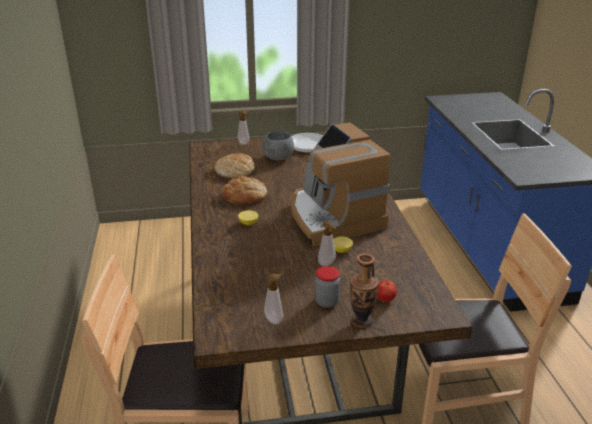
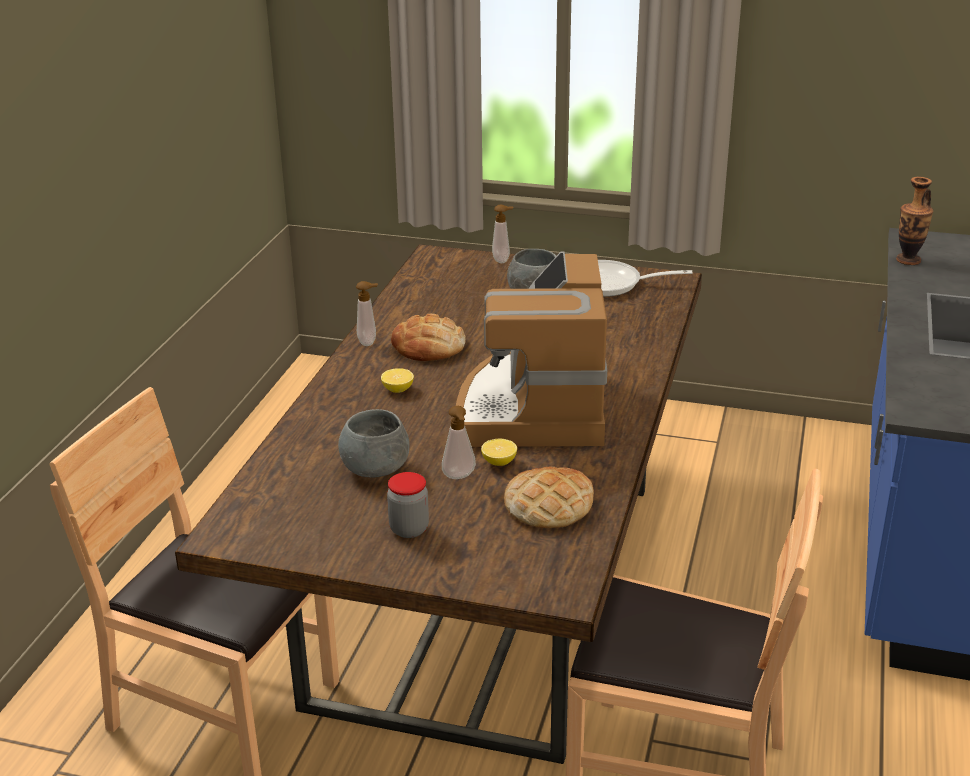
camera: 25 degrees right, 0 degrees up
bread [214,153,255,178] -> bread moved to [504,466,594,528]
soap dispenser [264,273,284,324] -> soap dispenser moved to [356,281,378,346]
vase [350,253,379,328] -> vase moved to [896,176,933,265]
tomato [377,280,397,302] -> none
none -> grey bowl [338,409,410,477]

